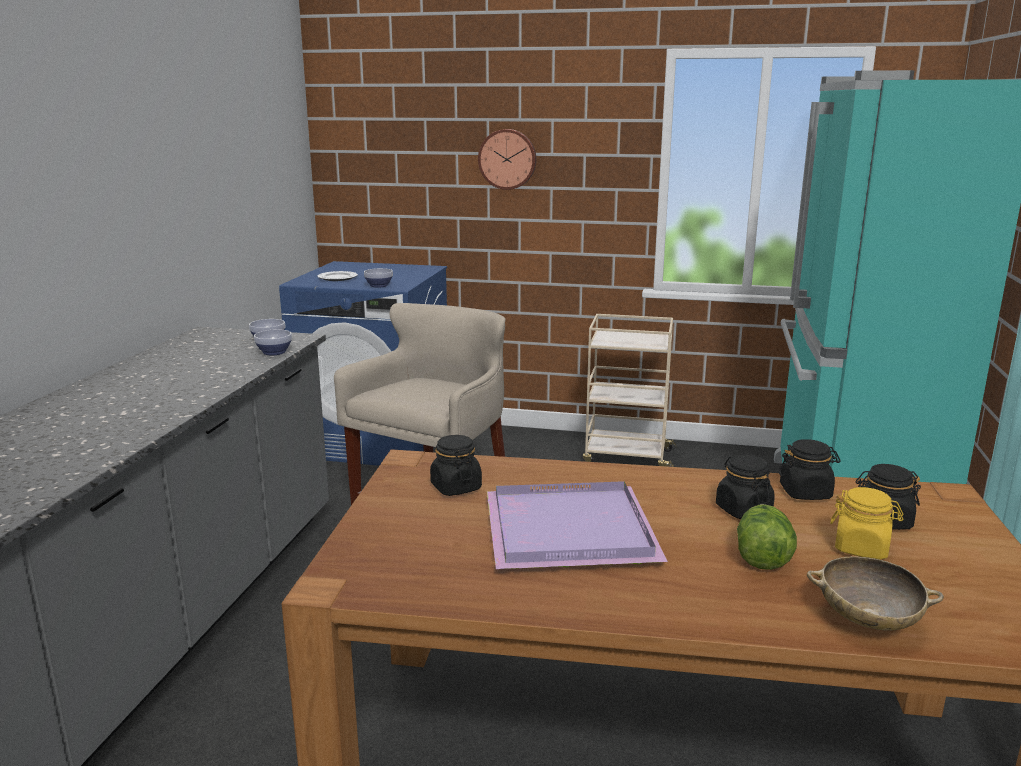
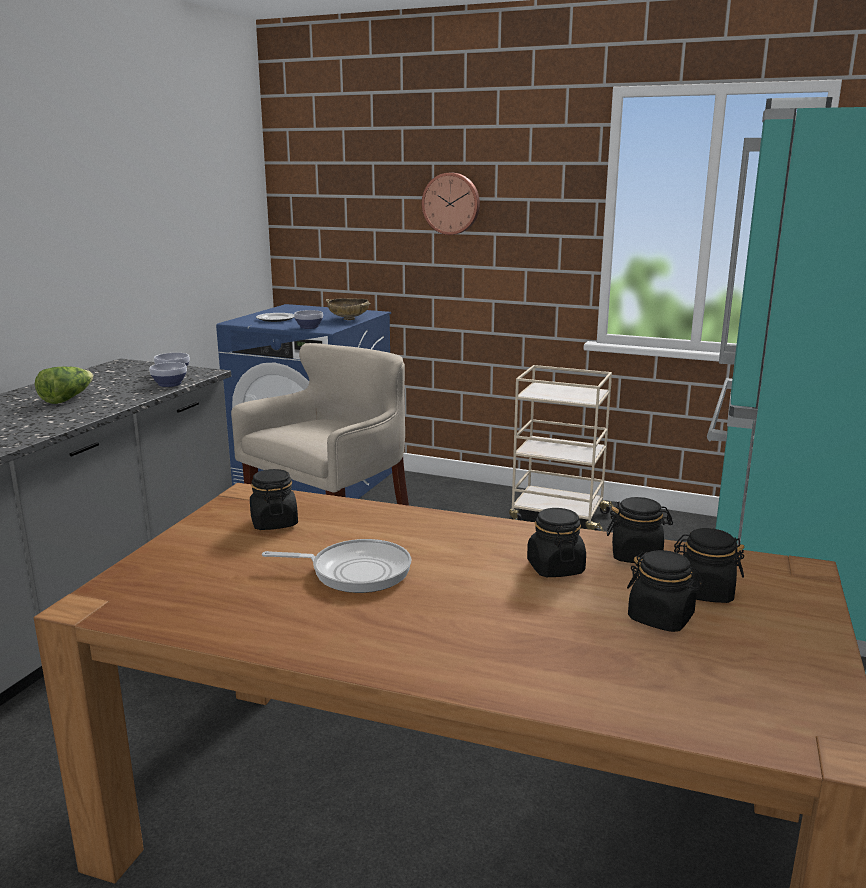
camera: 10 degrees right, 0 degrees up
purple tray [487,481,668,569] -> frying pan [262,539,411,593]
lettuce [737,504,797,570] -> lettuce moved to [35,367,94,404]
beige bowl [807,556,944,631] -> beige bowl moved to [326,299,371,320]
yellow jar [830,487,904,560] -> black jar [627,550,704,632]

